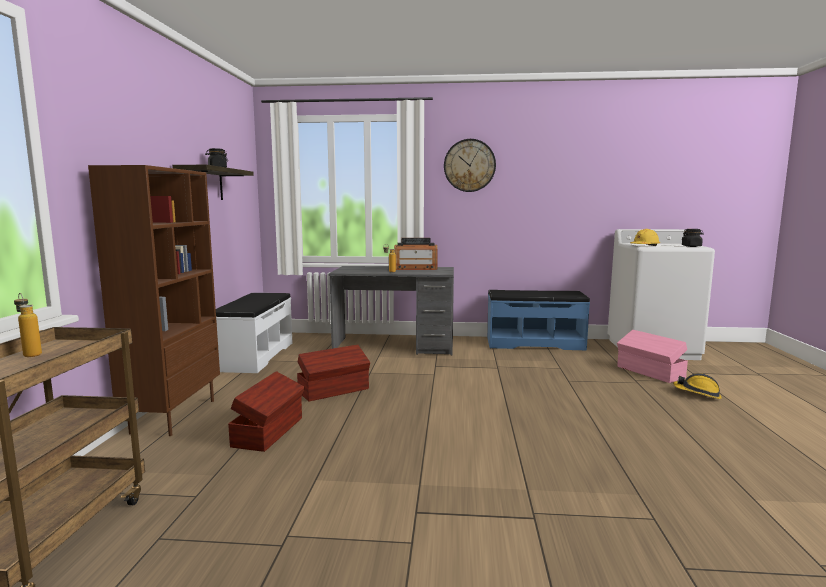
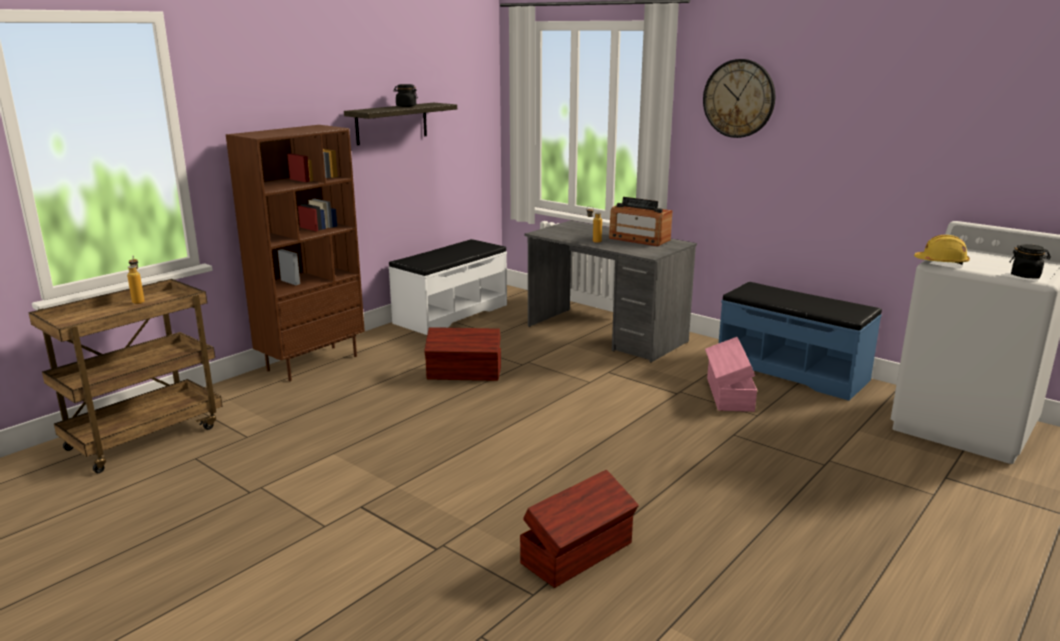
camera: 35 degrees right, 10 degrees up
brown storage box [228,371,305,452] -> brown storage box moved to [520,470,639,588]
pink storage box [617,330,688,383] -> pink storage box moved to [705,337,757,412]
hard hat [673,373,722,399] -> none

